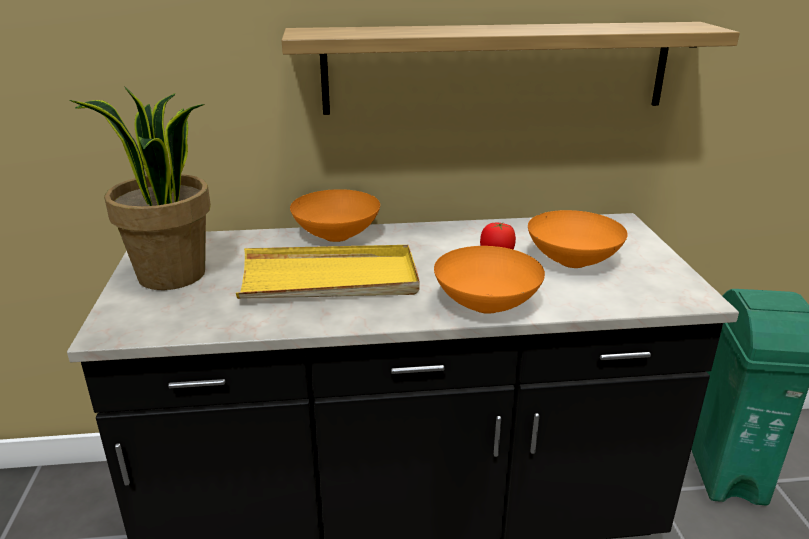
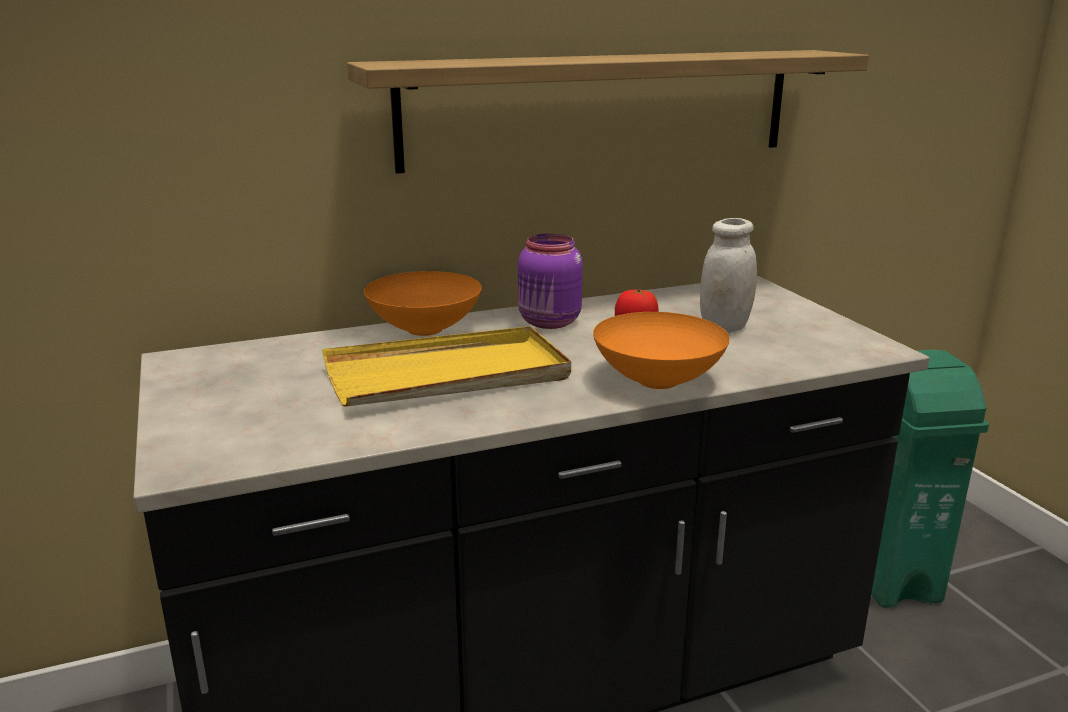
camera: 15 degrees left, 5 degrees down
potted plant [69,87,211,290] -> none
orange bowl [528,210,628,268] -> white jar [700,218,757,333]
none -> purple jar [518,233,583,329]

